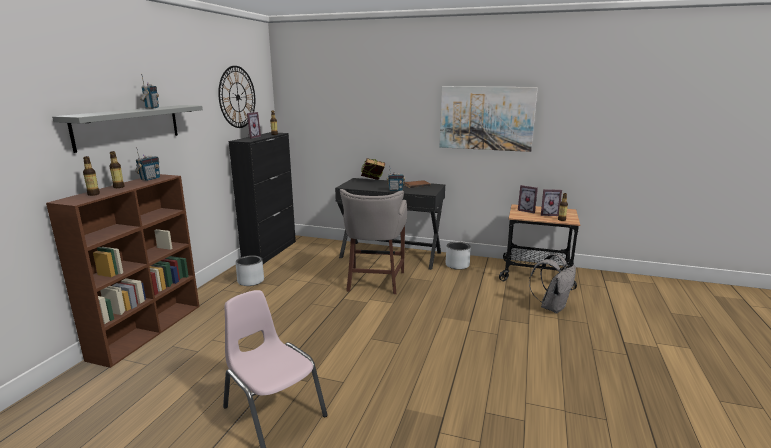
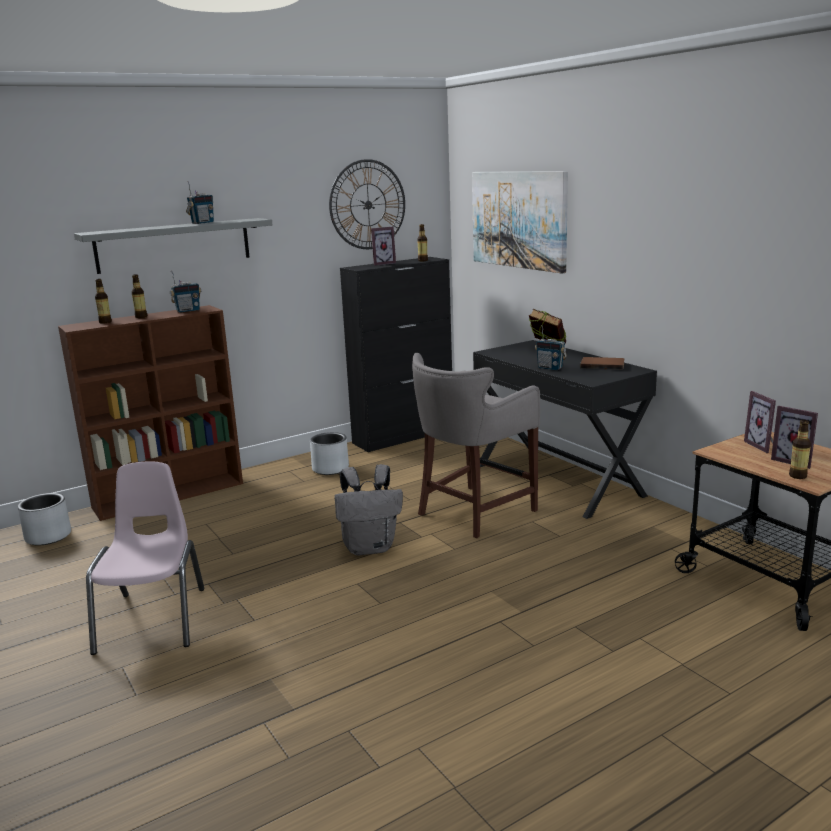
camera: 40 degrees right, 0 degrees up
picture [440,86,538,152] -> picture moved to [472,171,568,274]
grey planter [446,242,471,270] -> grey planter moved to [18,493,71,545]
grey backpack [529,254,576,313] -> grey backpack moved to [335,464,403,556]

